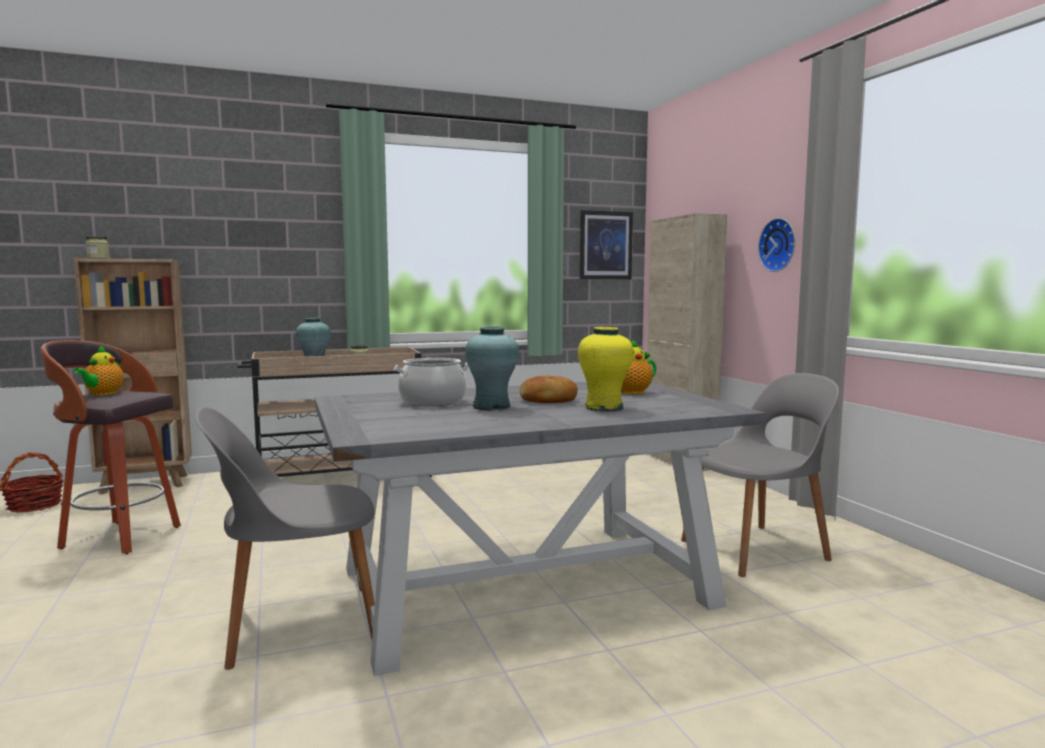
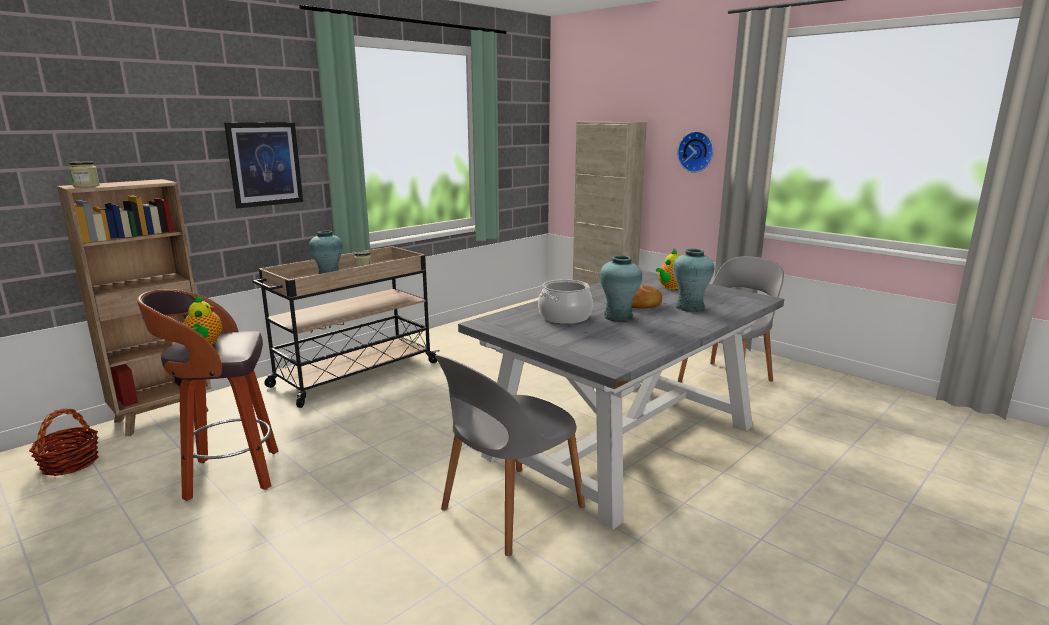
camera: 25 degrees left, 10 degrees up
yellow vase [578,327,633,412] -> turquoise vase [673,249,714,312]
picture [580,210,633,279] -> picture moved to [224,122,303,208]

